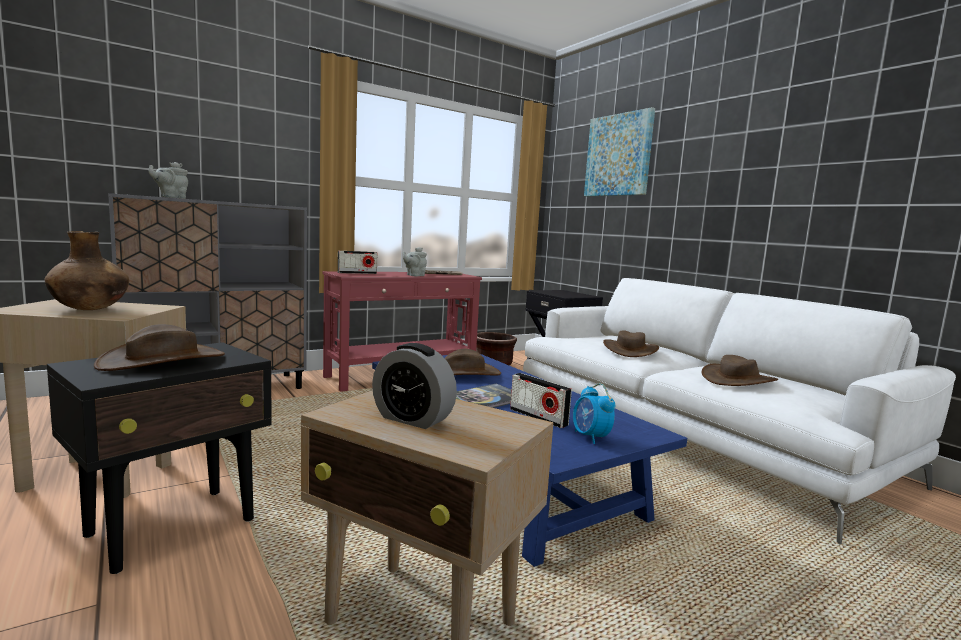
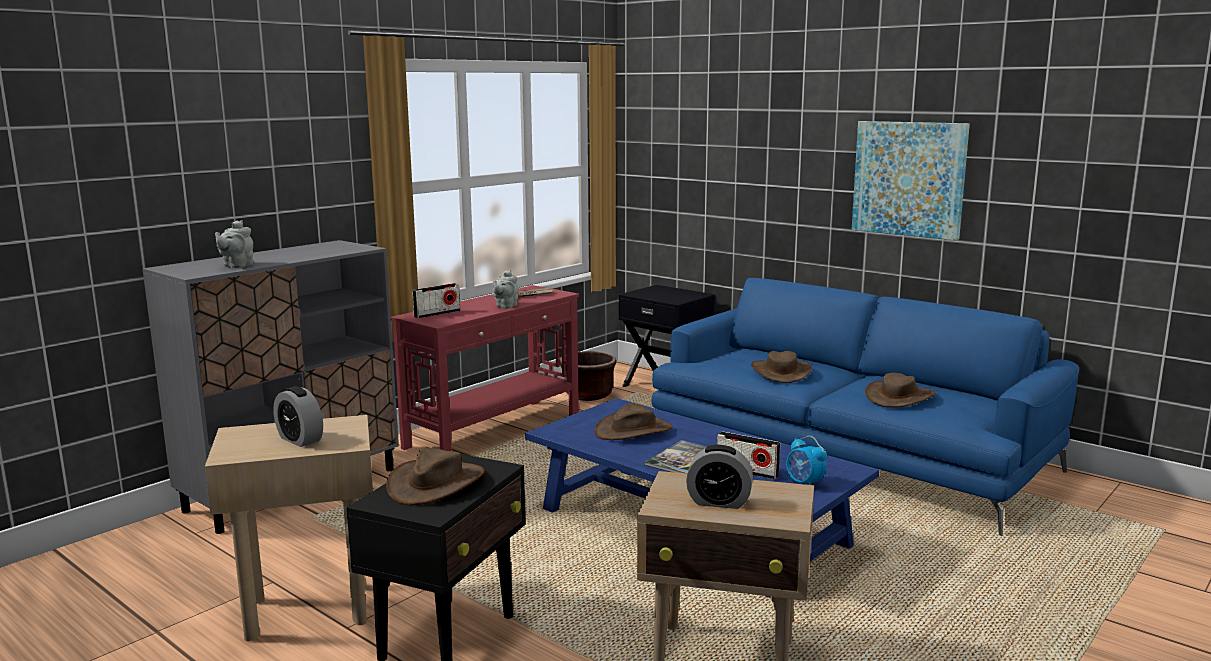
camera: 15 degrees left, 5 degrees up
brown vase [45,231,129,310] -> alarm clock [273,386,323,447]
white sofa [523,278,956,545] -> blue sofa [651,278,1079,536]
picture [584,107,655,196] -> picture moved to [852,121,970,240]

